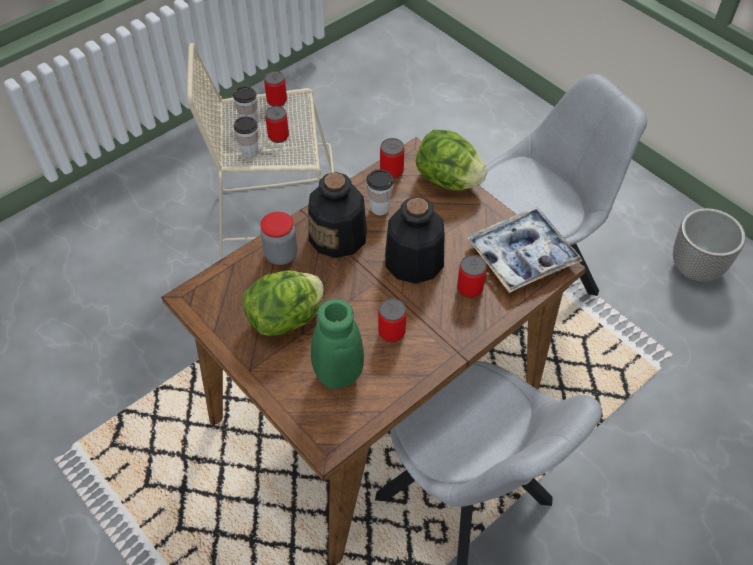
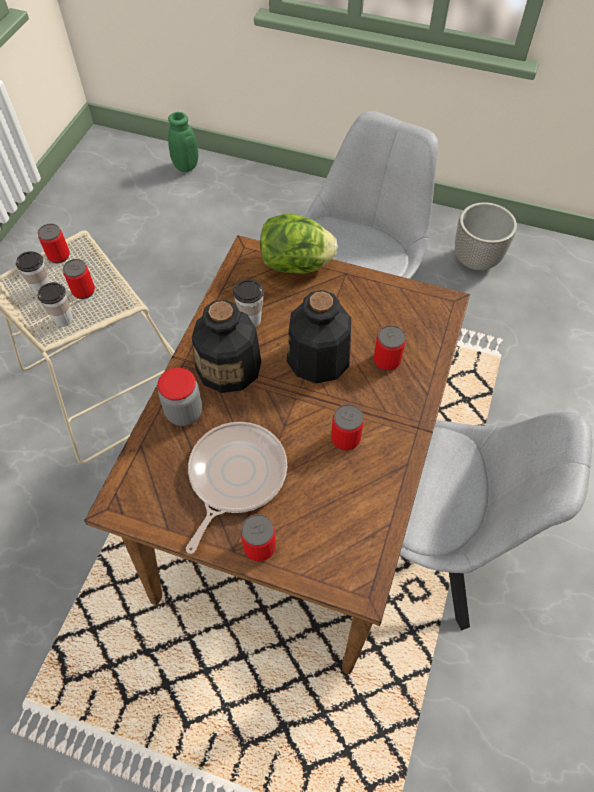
camera: 30 degrees left, 5 degrees up
lettuce [242,270,323,336] -> frying pan [186,422,287,554]
green vase [311,299,364,389] -> green vase moved to [168,112,198,172]
can [380,138,404,179] -> can moved to [241,514,276,561]
tray [468,207,583,293] -> none

